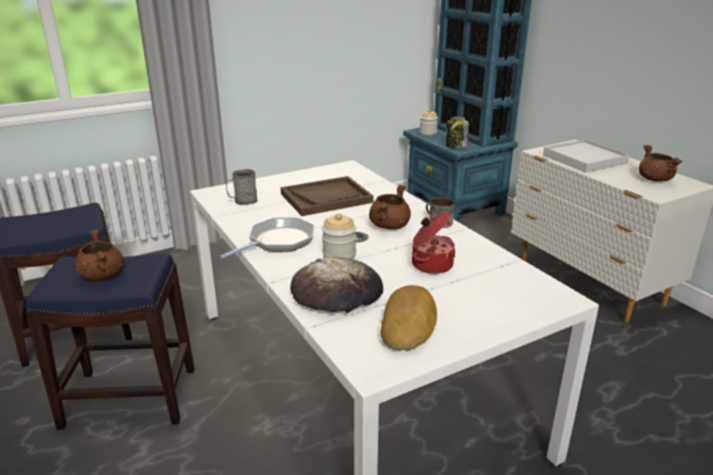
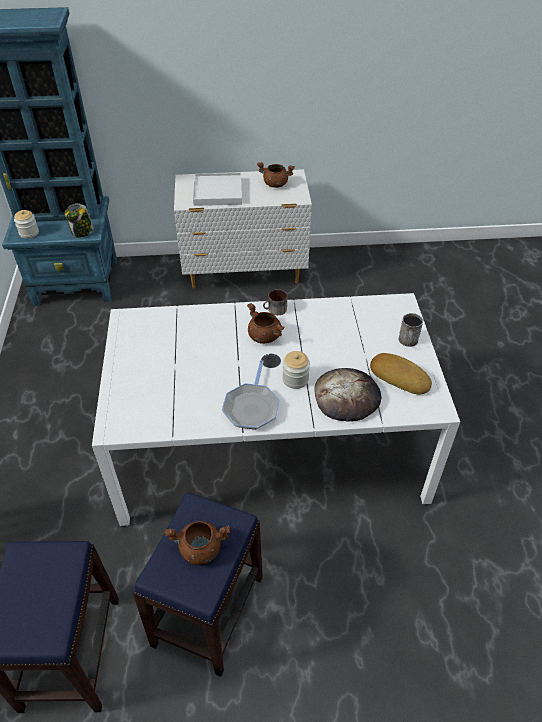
camera: 65 degrees left, 20 degrees up
frying pan [220,217,315,259] -> frying pan turned 150 degrees counterclockwise [222,360,279,429]
grey mug [226,169,257,205] -> grey mug moved to [398,313,423,347]
brown tray [281,176,374,216] -> none
cooking pot [412,212,456,274] -> none

